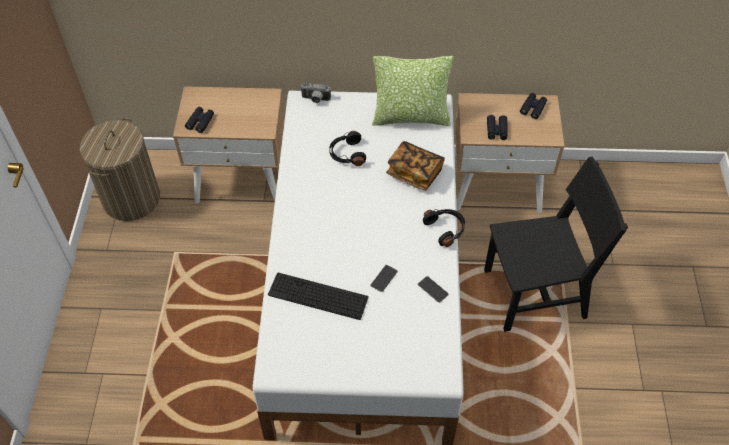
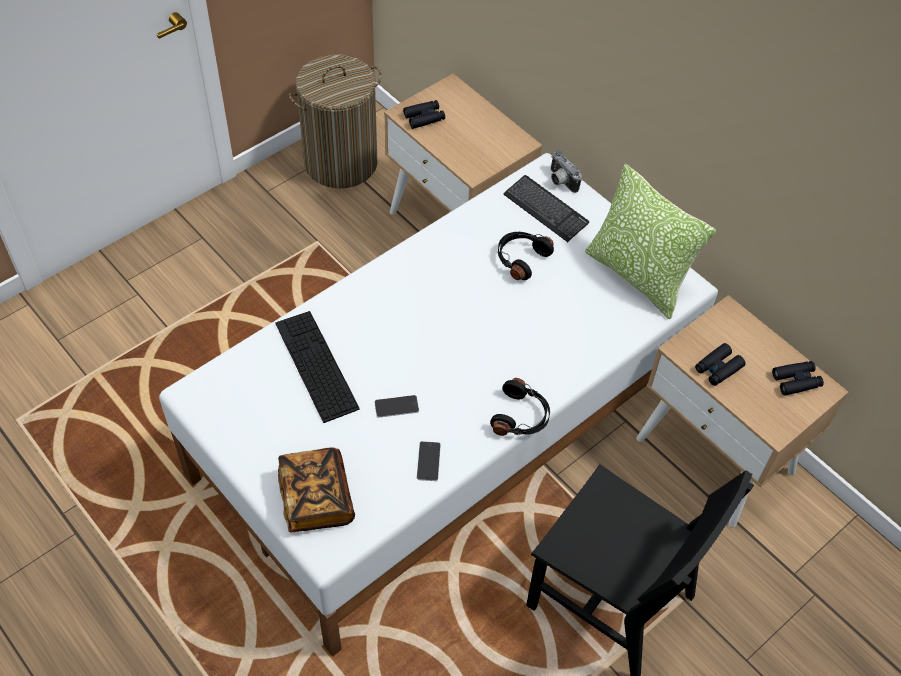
camera: 45 degrees right, 0 degrees up
book [386,141,445,190] -> book moved to [278,447,355,532]
none -> keyboard [504,175,589,242]

